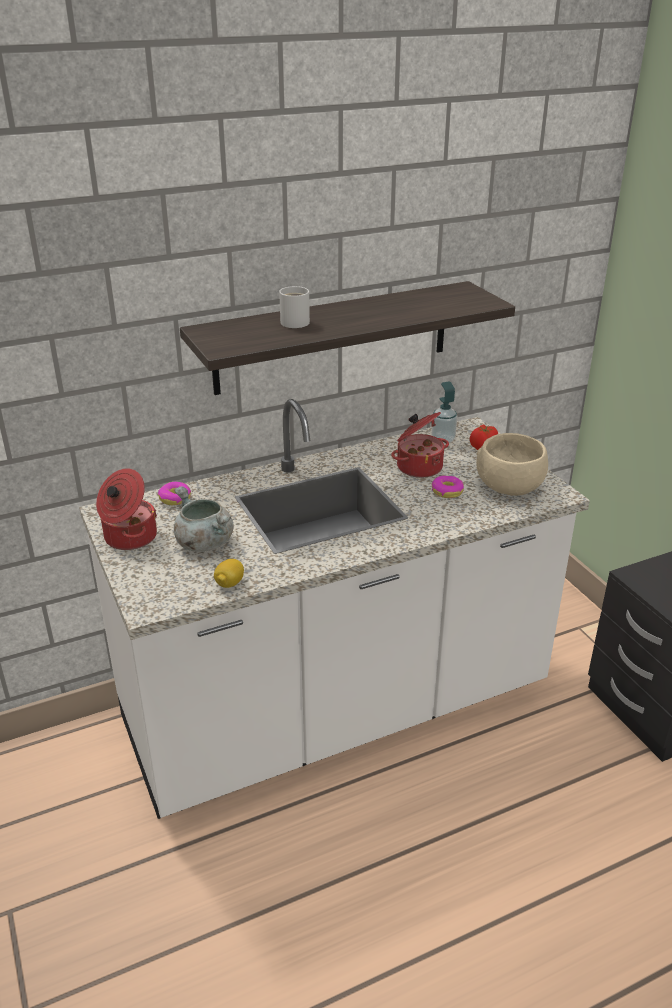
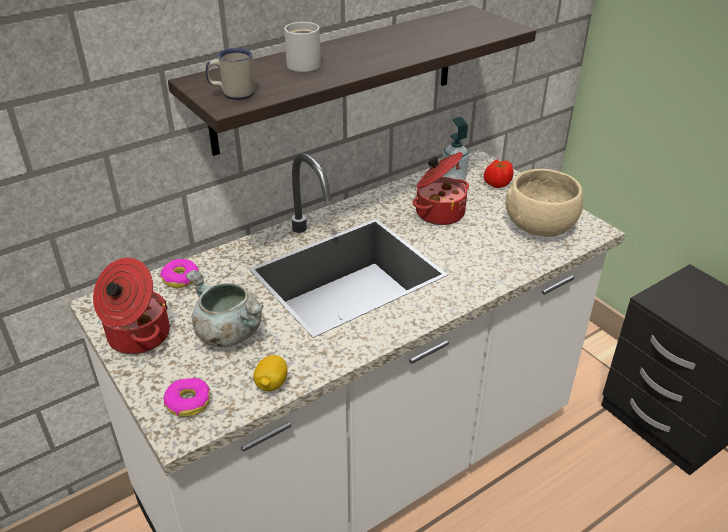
camera: 10 degrees left, 5 degrees up
donut [432,475,464,498] -> donut moved to [164,378,210,417]
none -> white mug [206,48,254,100]

